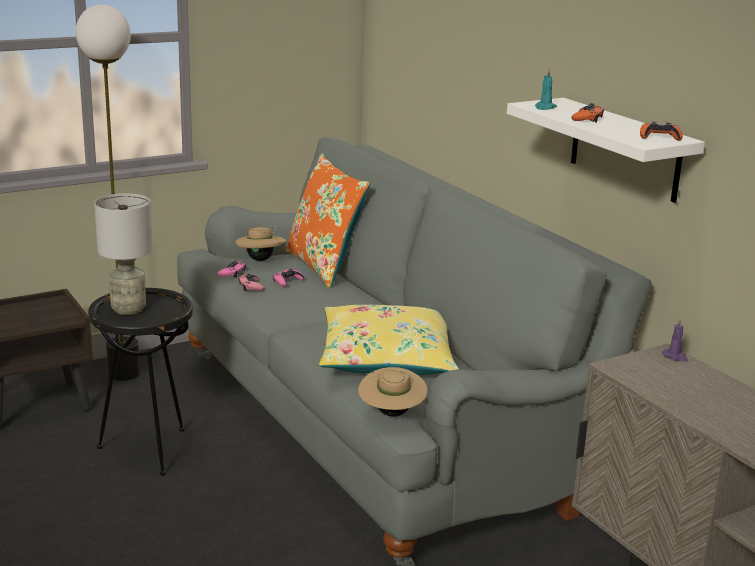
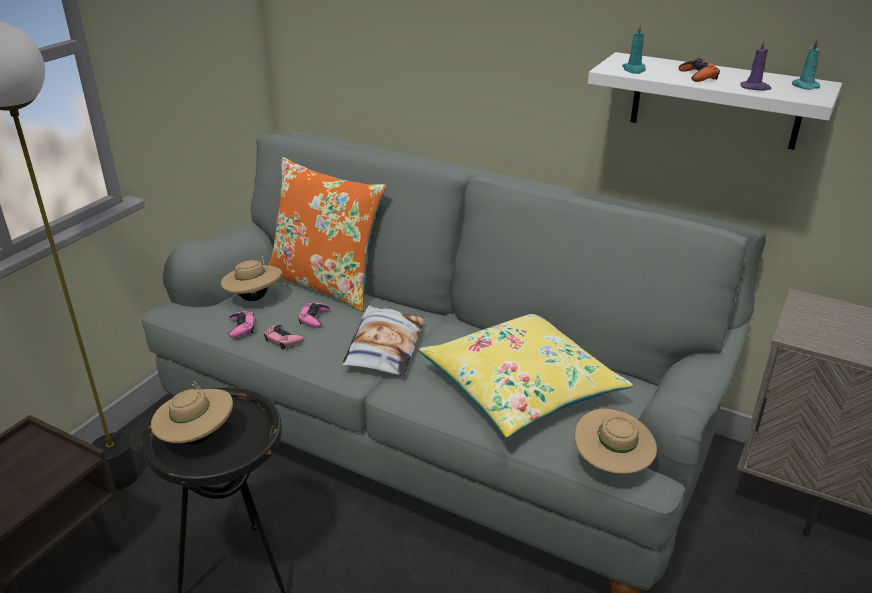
camera: 30 degrees left, 10 degrees up
grey table lamp [94,194,153,315] -> beige hat [151,381,233,445]
orange game controller [640,122,683,141] -> turquoise candle [792,38,820,90]
purple candle [662,317,688,362] -> purple candle moved to [740,39,771,91]
none -> pillow [342,305,424,376]

